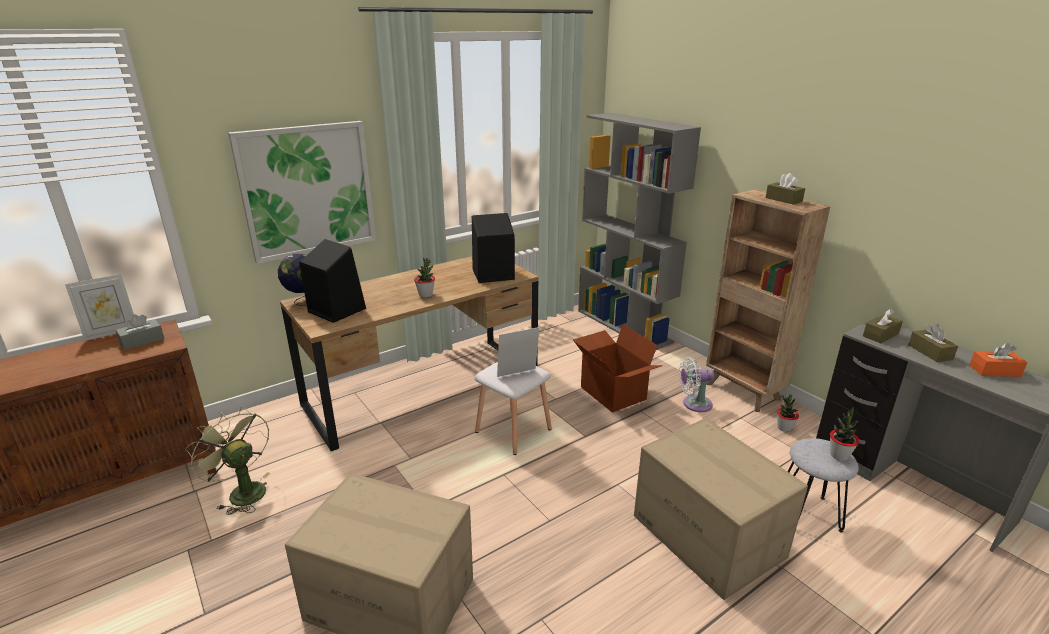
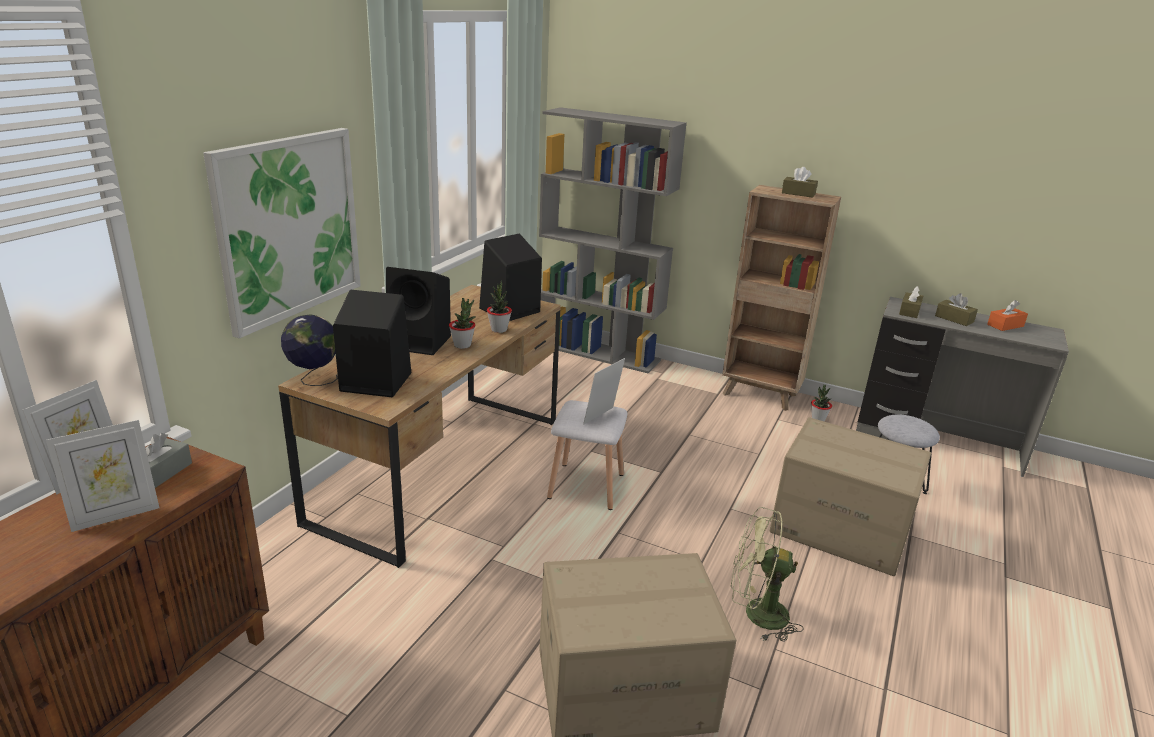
camera: 30 degrees left, 0 degrees up
green fan [185,407,271,515] -> green fan moved to [731,507,804,642]
cardboard box [573,324,663,412] -> none
white fan [679,357,714,412] -> none
potted plant [830,408,860,461] -> potted plant moved to [487,281,512,333]
none -> picture frame [46,420,160,532]
none -> black speaker [386,267,451,355]

